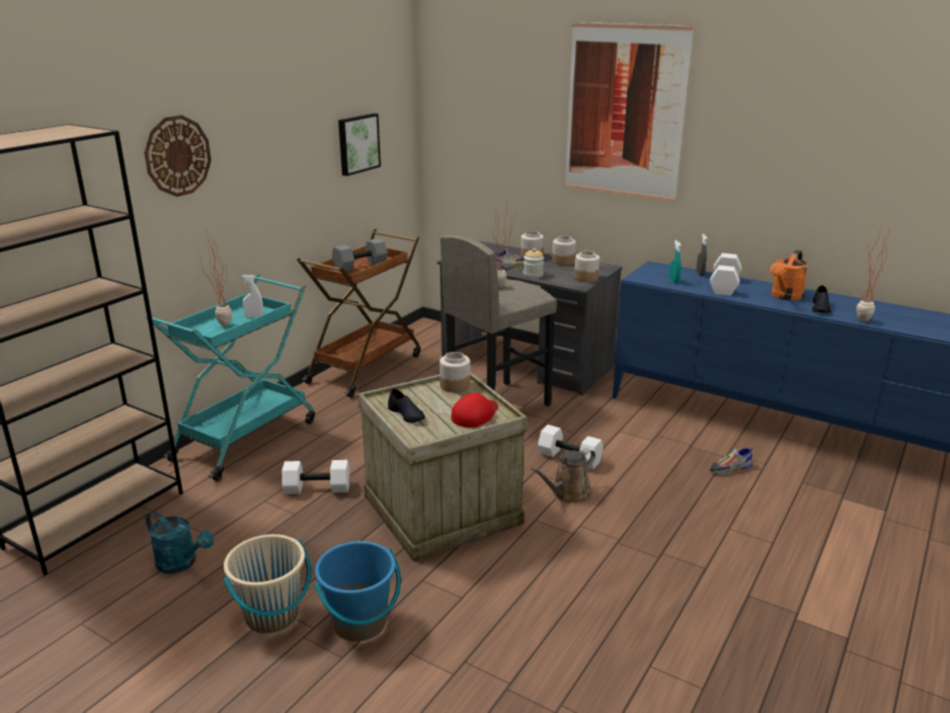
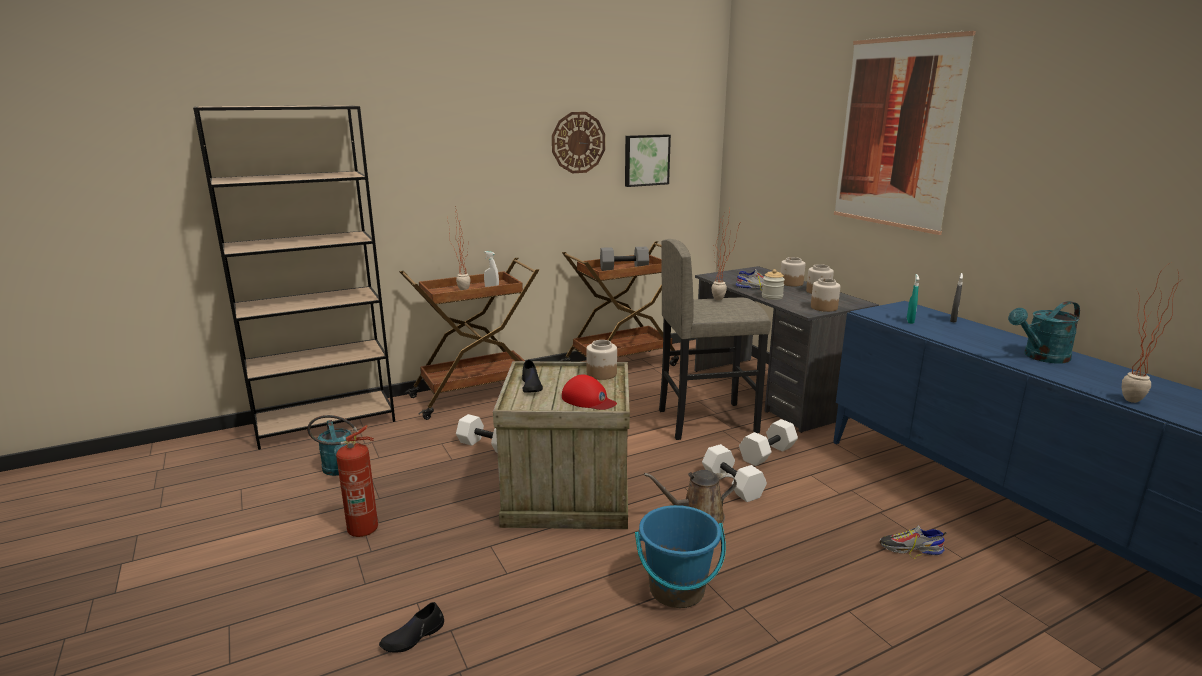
camera: 30 degrees right, 5 degrees down
wall clock [144,115,211,197] -> wall clock moved to [552,112,605,173]
turquoise cart [146,274,315,481] -> brown cart [399,258,540,420]
beige bucket [224,534,311,633] -> fire extinguisher [307,415,378,537]
blue bucket [314,541,401,641] -> blue bucket moved to [635,505,726,608]
red cap [451,393,498,428] -> red cap turned 60 degrees clockwise [562,374,617,410]
white dumbbell [710,253,742,296] -> white dumbbell moved to [739,419,798,466]
orange watering can [770,250,808,300] -> turquoise watering can [1008,301,1080,363]
black shoe [812,285,831,313] -> black shoe moved to [379,602,444,652]

